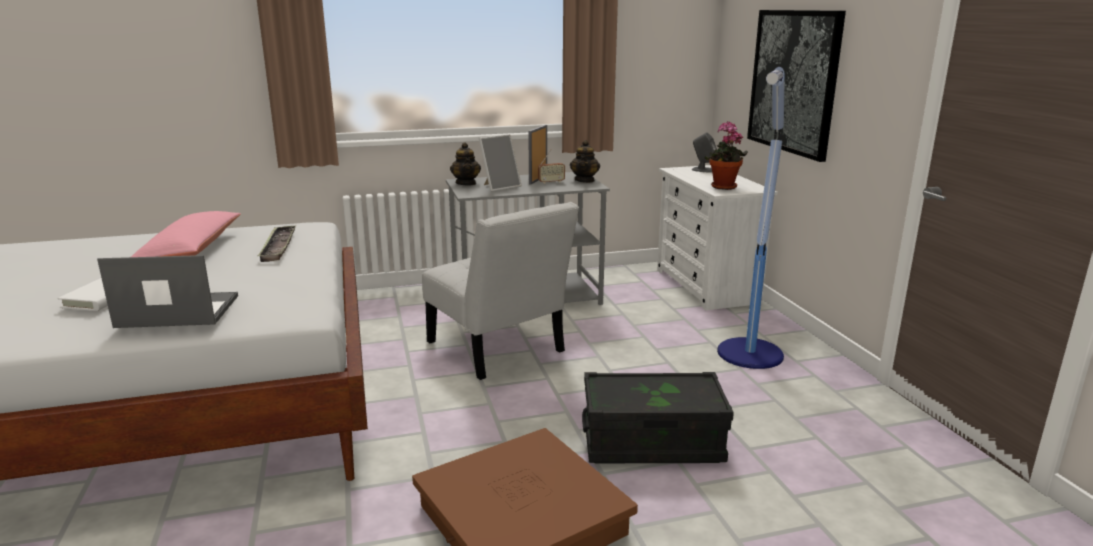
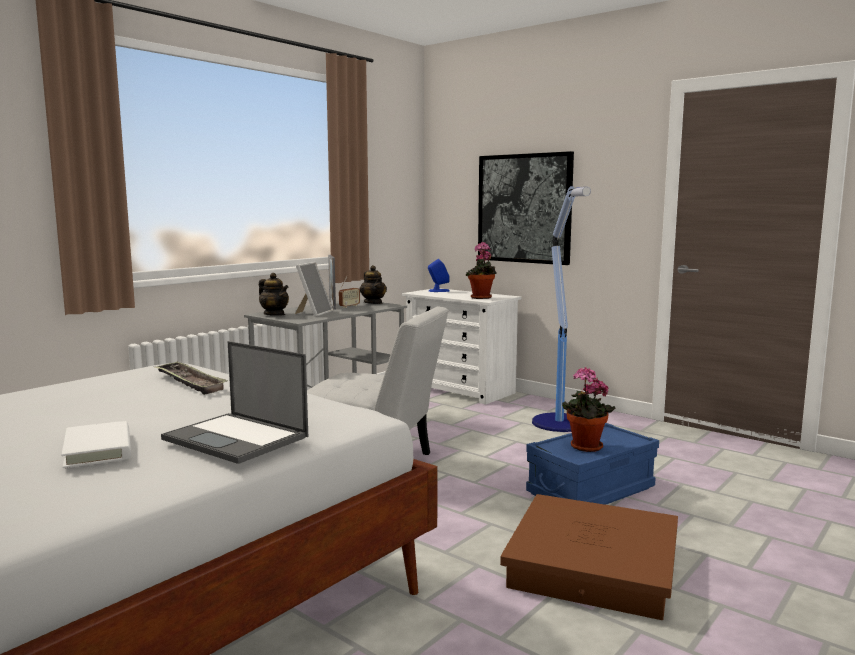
camera: 35 degrees left, 10 degrees down
laptop [97,255,238,328] -> laptop turned 105 degrees counterclockwise [161,341,308,464]
pink pillow [131,211,241,257] -> none
black storage box [582,372,734,463] -> blue storage box [526,423,659,505]
grey speaker [692,133,717,173] -> blue speaker [428,259,450,292]
none -> potted plant [562,367,615,452]

